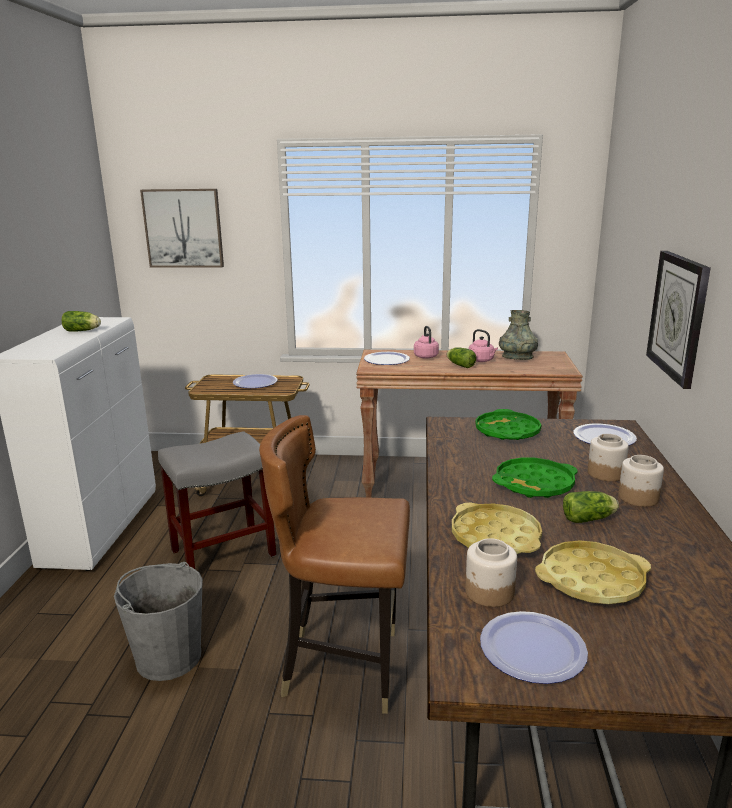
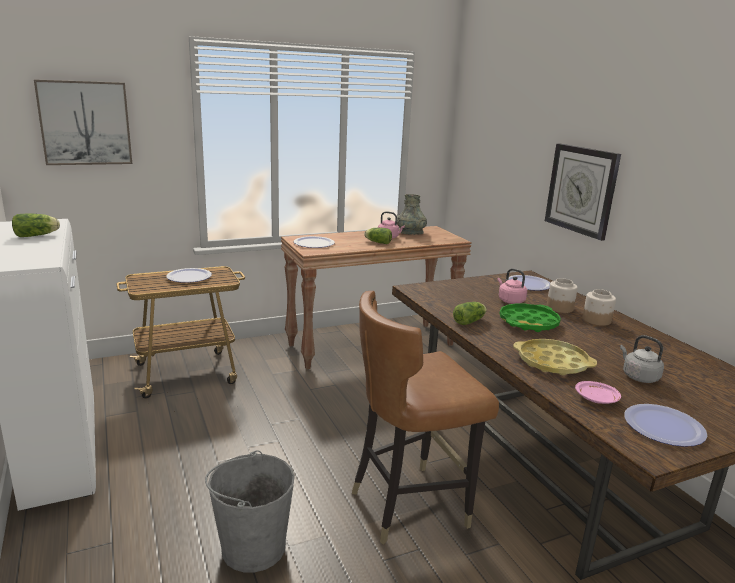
camera: 30 degrees left, 0 degrees up
grey stool [158,431,276,569] -> none
pink kettle [414,326,439,359] -> pink kettle moved to [497,268,527,304]
jar [465,538,517,607] -> pink plate [575,381,621,404]
green tray [475,409,541,440] -> none
yellow tray [535,540,651,604] -> grey kettle [620,335,664,383]
lettuce [563,491,619,523] -> lettuce moved to [453,302,487,325]

